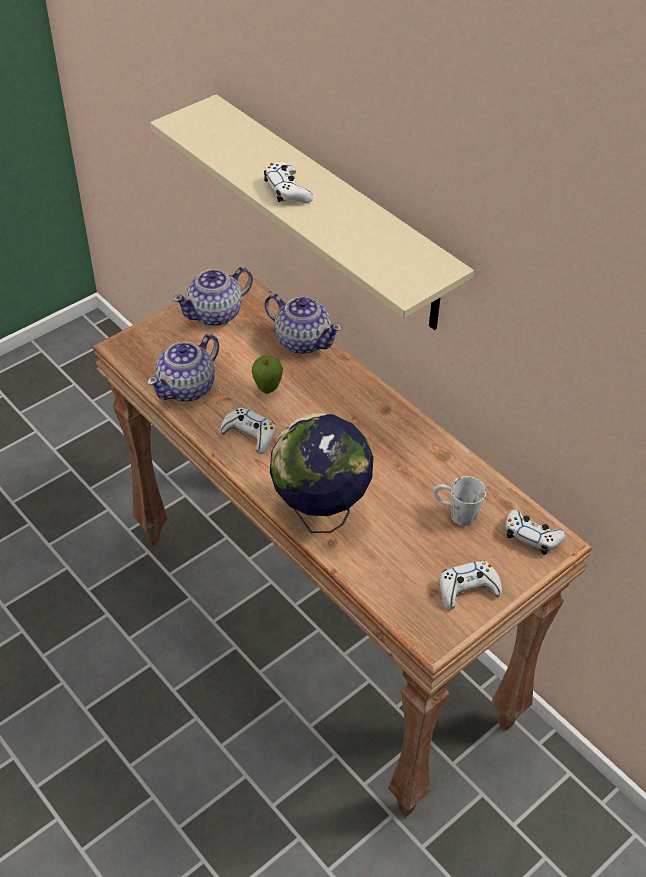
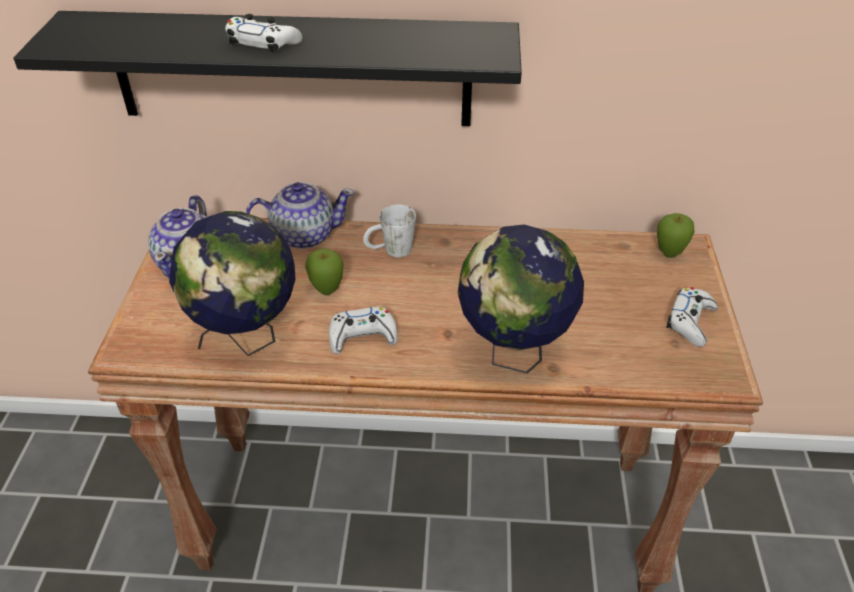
camera: 45 degrees left, 5 degrees down
teapot [147,334,219,402] -> globe [169,211,296,356]
beige shelf [150,94,474,330] -> black shelf [13,11,522,126]
white mug [433,476,486,526] -> white mug moved to [363,205,416,257]
white game controller [505,510,566,555] -> apple [657,213,695,258]

